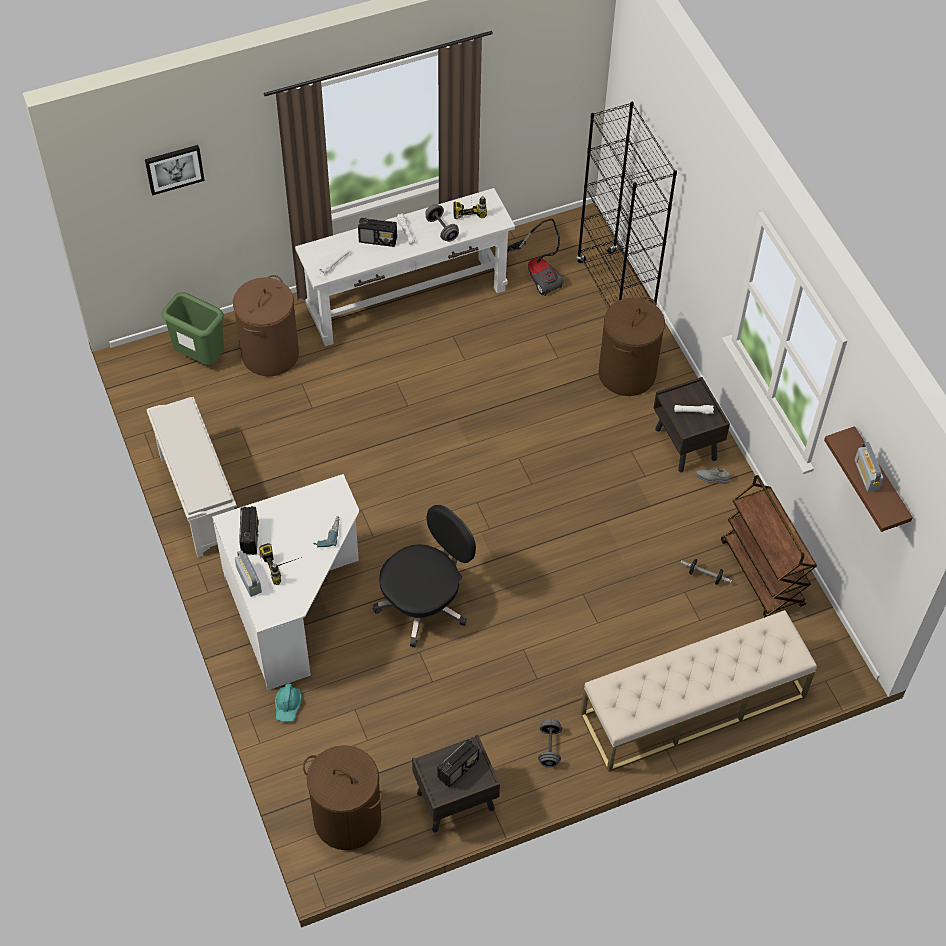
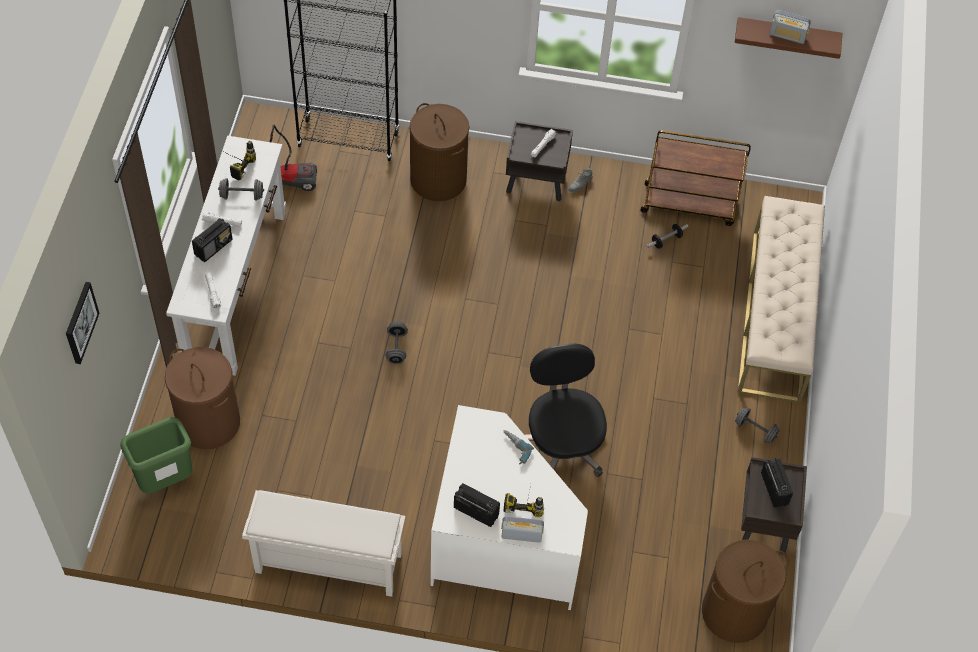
camera: 60 degrees left, 0 degrees up
turquoise hard hat [275,683,301,722] -> none
none -> grey dumbbell [385,321,408,364]

